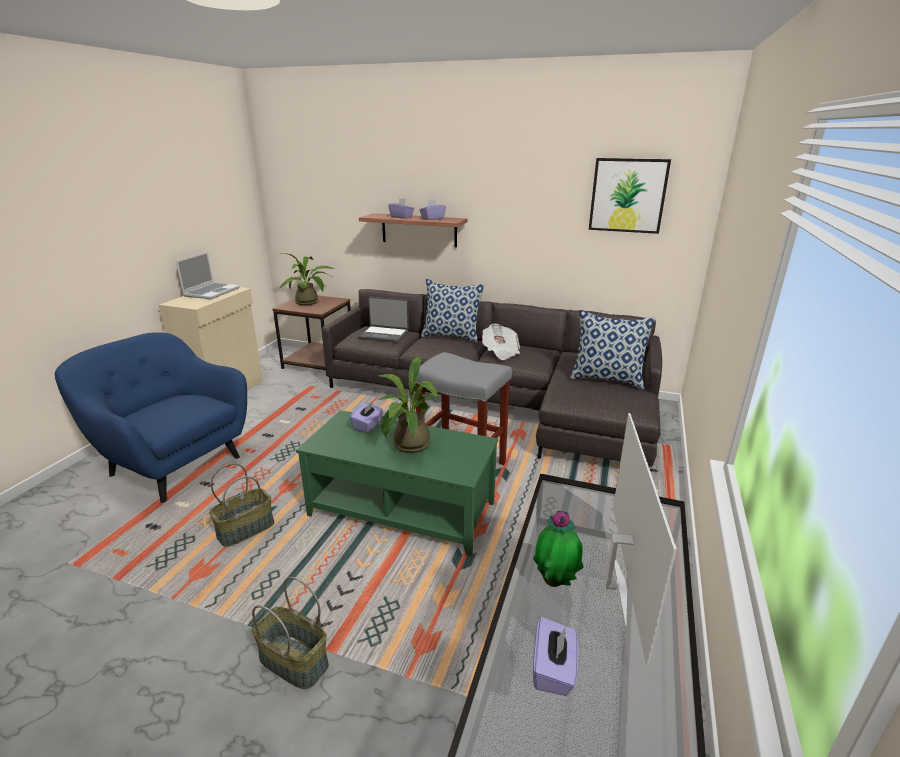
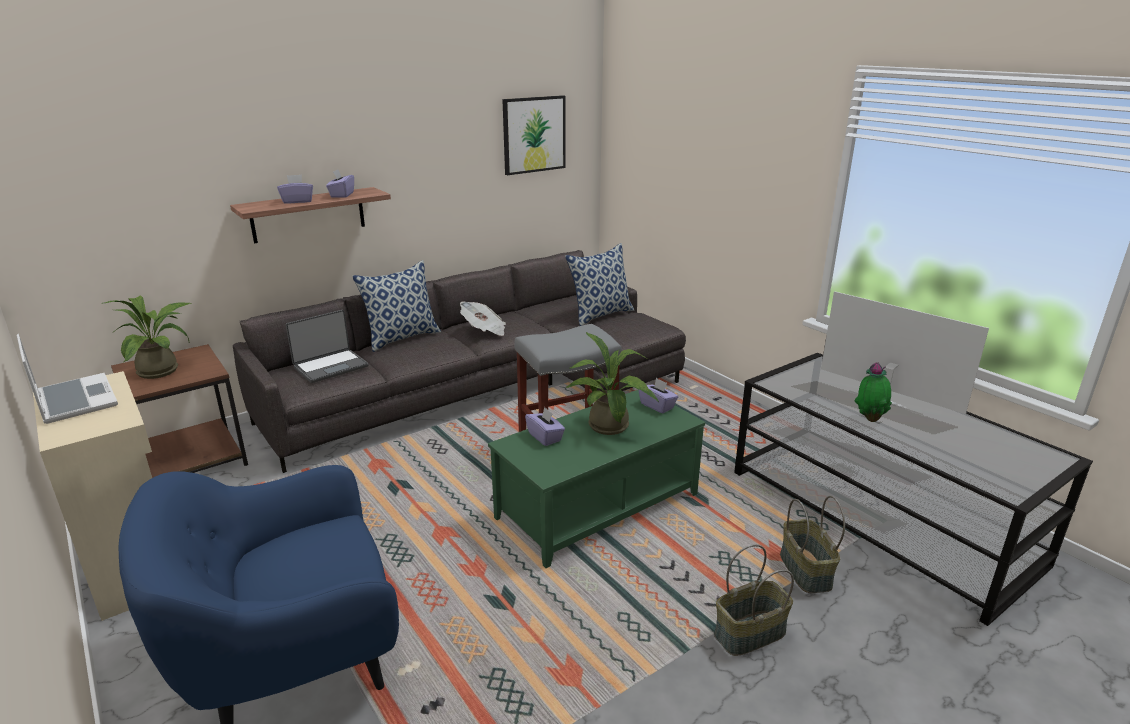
camera: 55 degrees left, 0 degrees up
basket [209,463,274,547] -> basket moved to [780,496,845,593]
purple tissue box [533,617,578,696] -> purple tissue box moved to [638,378,678,413]

